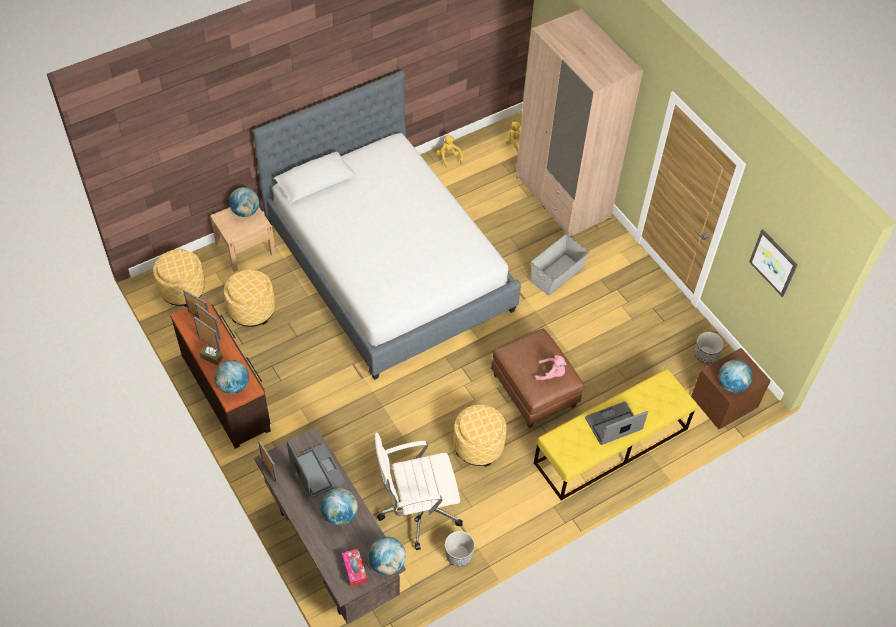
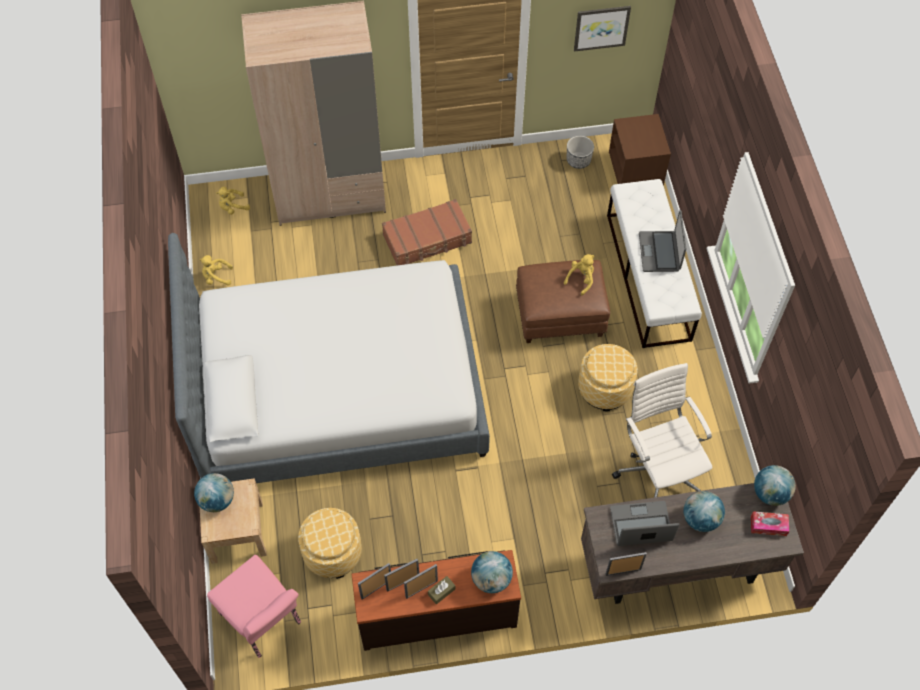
camera: 65 degrees left, 5 degrees up
ottoman [153,249,205,307] -> pink chair [207,555,301,658]
white office chair [374,433,463,550] -> white office chair turned 150 degrees clockwise [612,363,712,498]
planter [445,531,475,567] -> none
grey storage box [531,234,589,296] -> brown suitcase [382,199,472,265]
yellow bench [534,369,697,501] -> white bench [607,179,702,348]
pink plush toy [535,355,566,380] -> yellow plush toy [564,254,594,295]
globe [719,360,752,392] -> none

